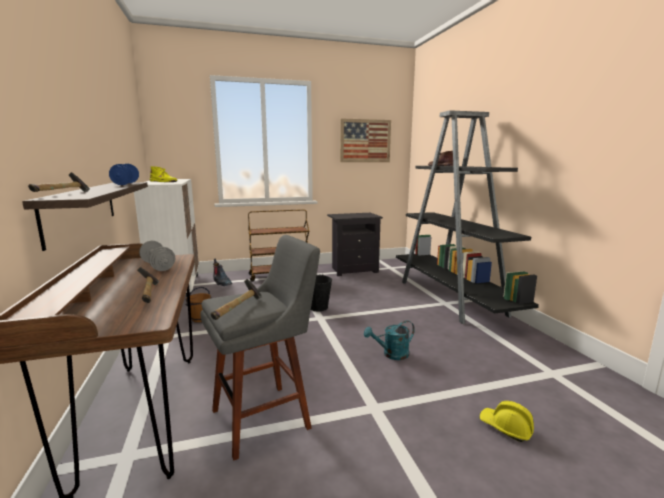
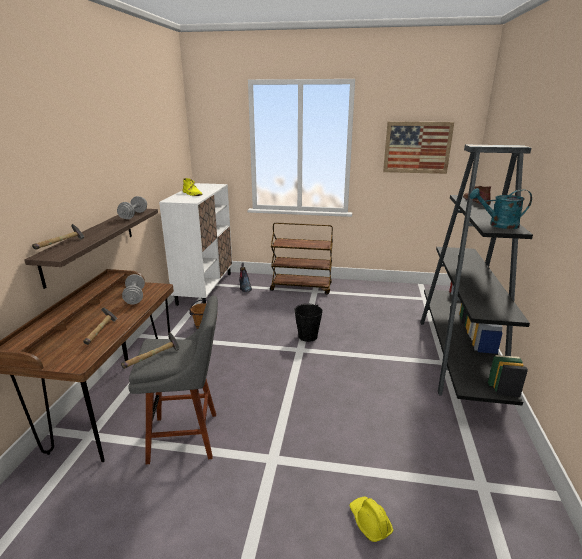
camera: 25 degrees right, 10 degrees up
blue dumbbell [109,164,139,185] -> grey dumbbell [117,196,147,219]
black nightstand [327,213,383,276] -> none
turquoise watering can [364,320,415,360] -> turquoise watering can moved to [470,188,532,229]

